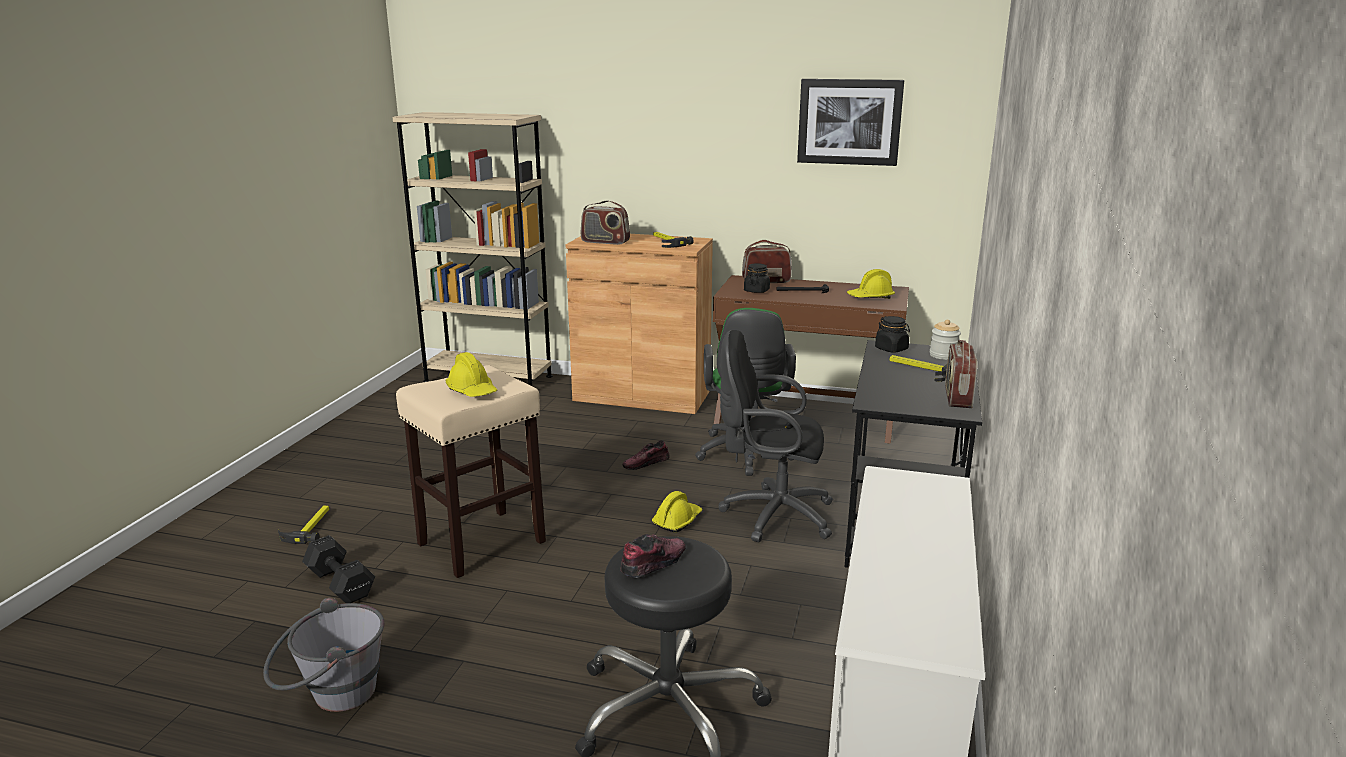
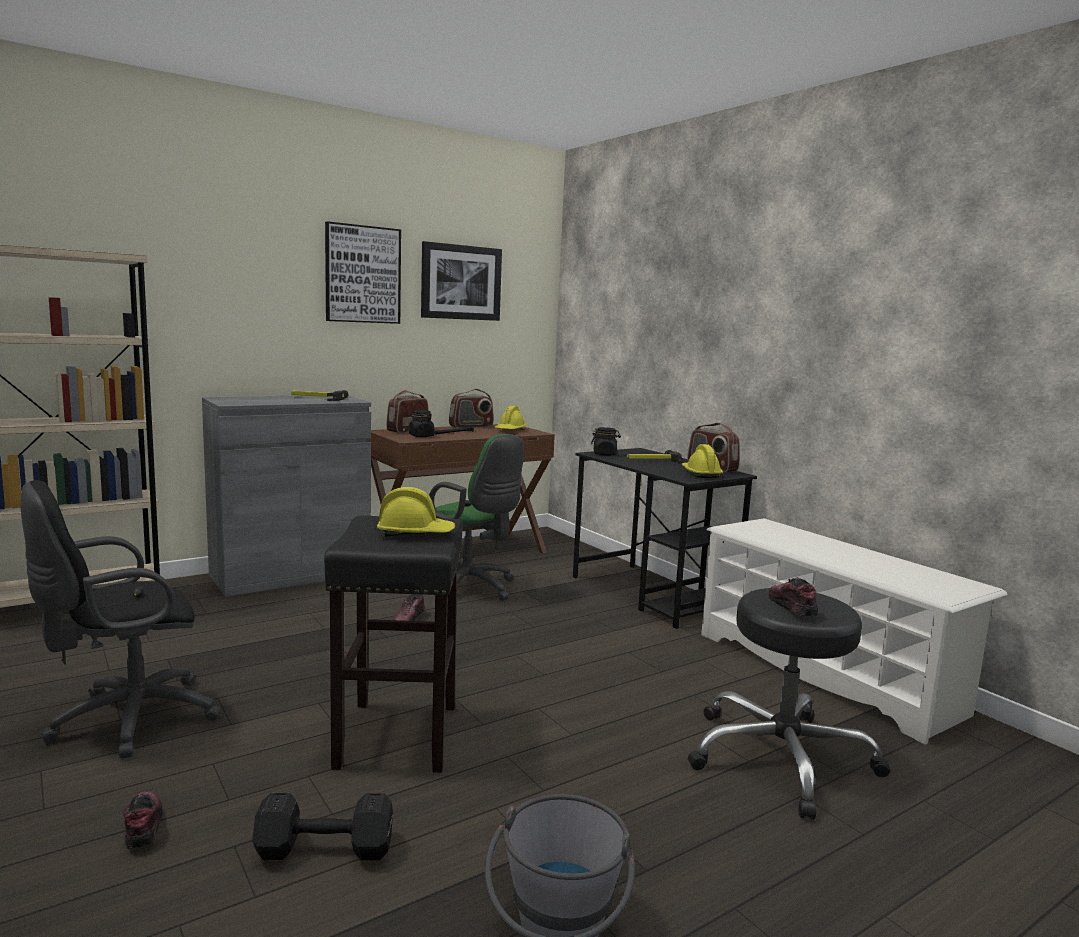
camera: 50 degrees left, 10 degrees down
hammer [278,506,329,544] -> shoe [123,791,163,849]
beige stool [396,365,546,578] -> black stool [324,515,463,773]
brown cabinet [566,234,713,414] -> grey cabinet [202,395,371,597]
radio [581,200,630,245] -> radio moved to [449,389,494,428]
yellow hard hat [652,491,702,532] -> yellow hard hat moved to [682,444,723,478]
black office chair [718,330,833,542] -> black office chair moved to [20,480,222,758]
jar [930,319,961,360] -> none
none -> picture [325,221,401,324]

